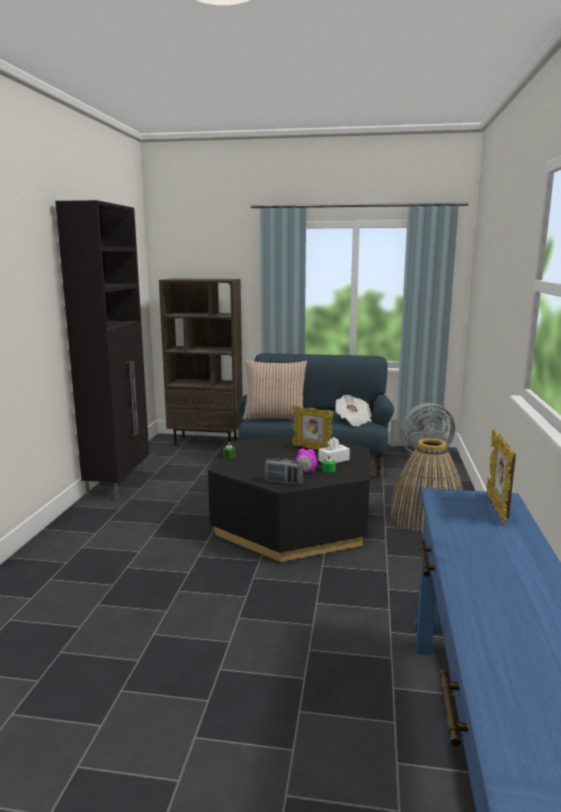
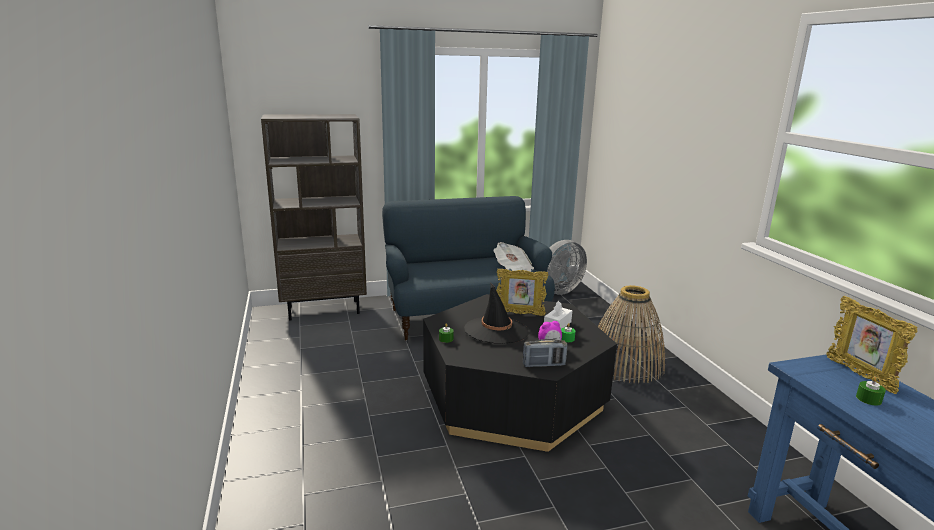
camera: 25 degrees left, 5 degrees up
black cabinet [55,200,149,500] -> none
pillow [243,360,307,420] -> none
none -> black hat [464,282,529,344]
none -> green candle [856,376,886,406]

